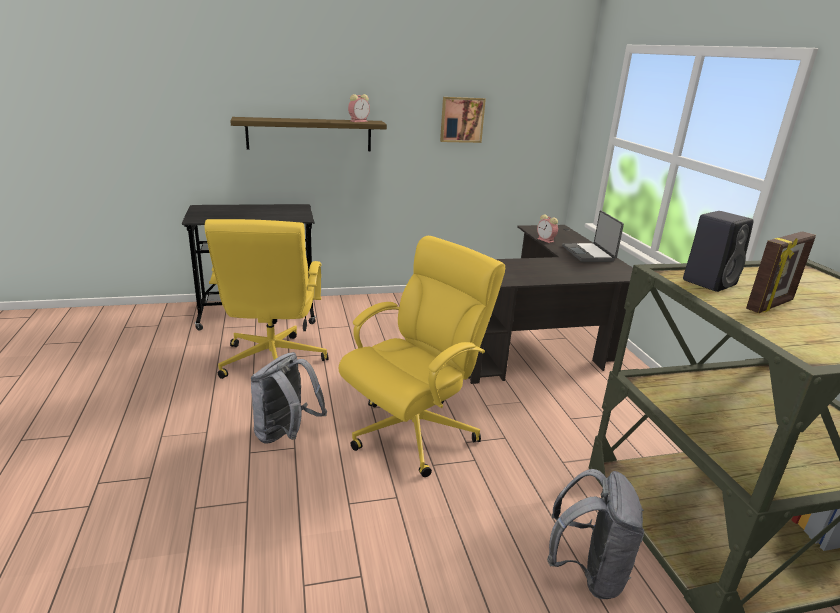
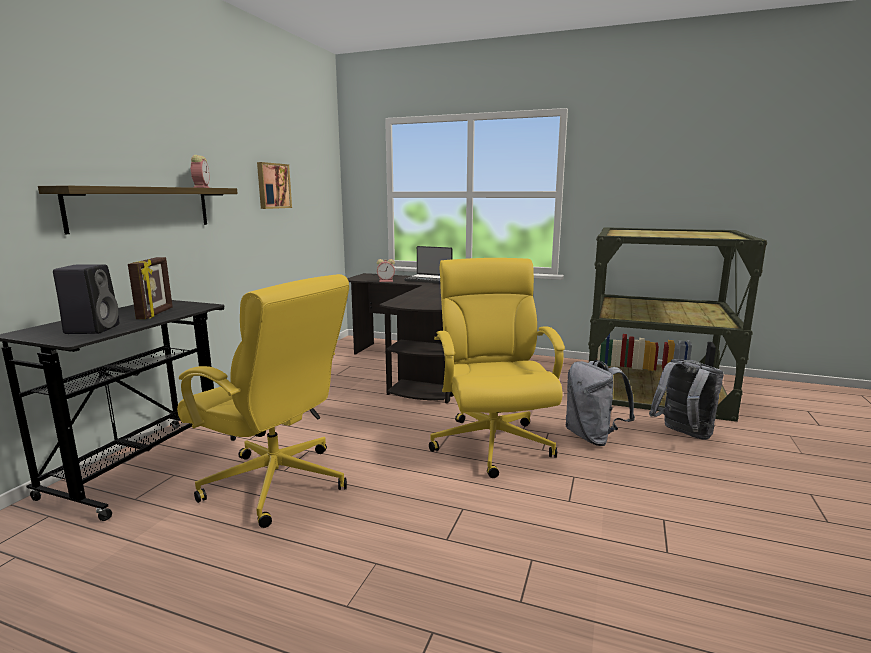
camera: 55 degrees left, 10 degrees down
grey backpack [251,352,327,443] -> grey backpack moved to [566,360,635,446]
black speaker [683,211,753,292] -> black speaker moved to [53,264,119,334]
picture frame [746,231,816,313] -> picture frame moved to [128,257,173,319]

